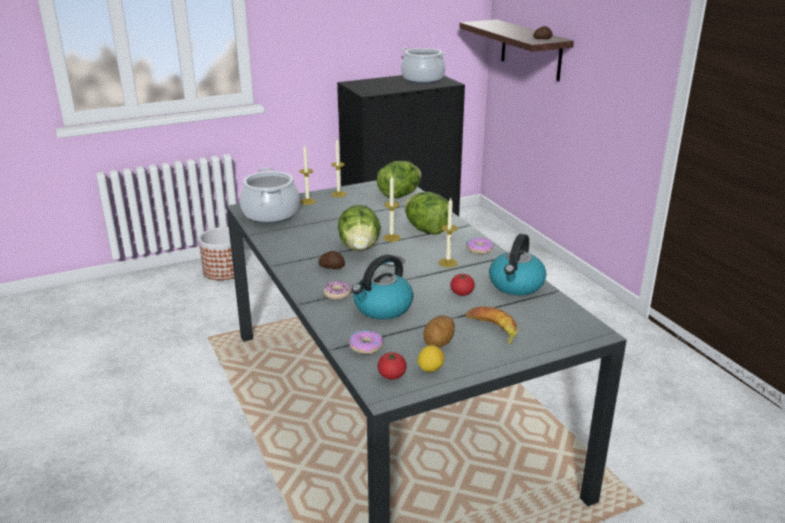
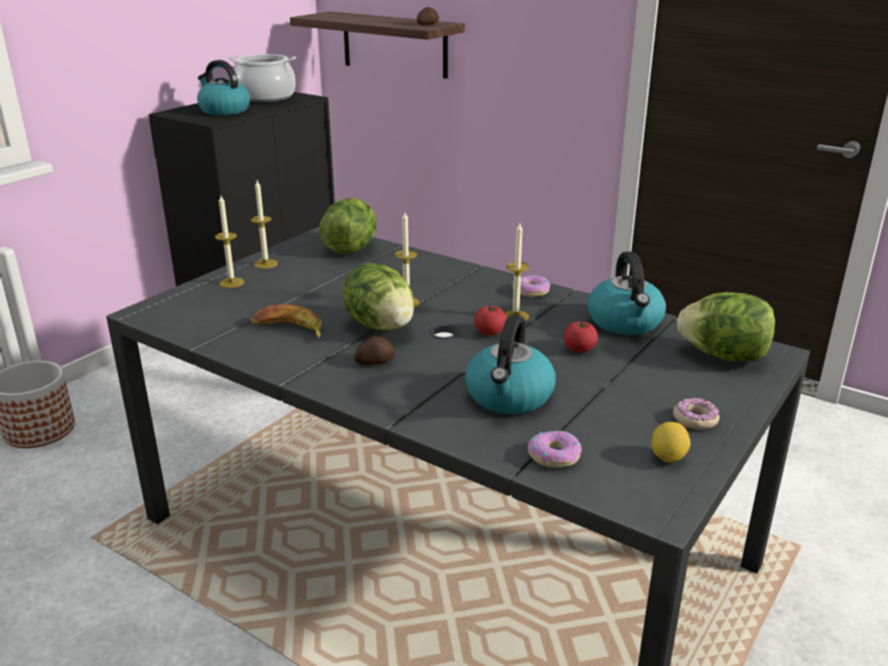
camera: 30 degrees left, 0 degrees up
cooking pot [240,168,300,223] -> none
donut [323,281,351,300] -> donut moved to [673,398,720,430]
tomato [377,352,407,380] -> tomato moved to [474,306,507,336]
lettuce [404,192,453,235] -> lettuce moved to [677,292,775,362]
potato [424,315,455,348] -> none
banana [465,306,518,345] -> banana moved to [250,304,322,338]
none -> kettle [197,60,250,115]

